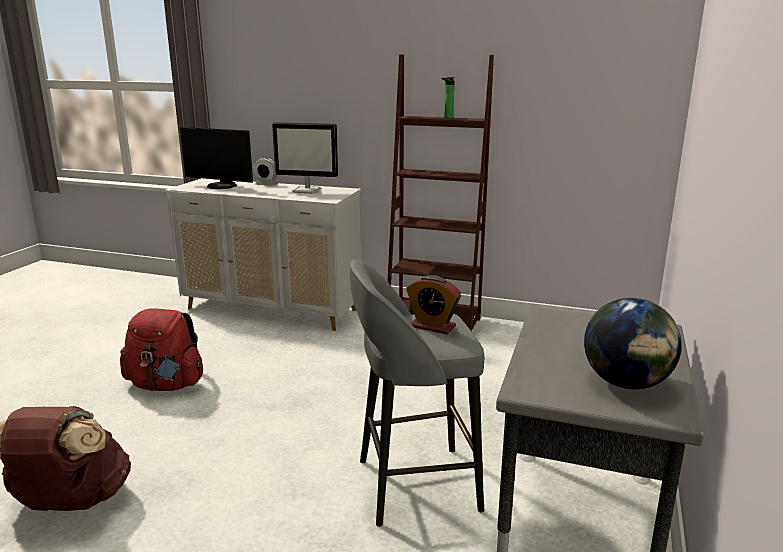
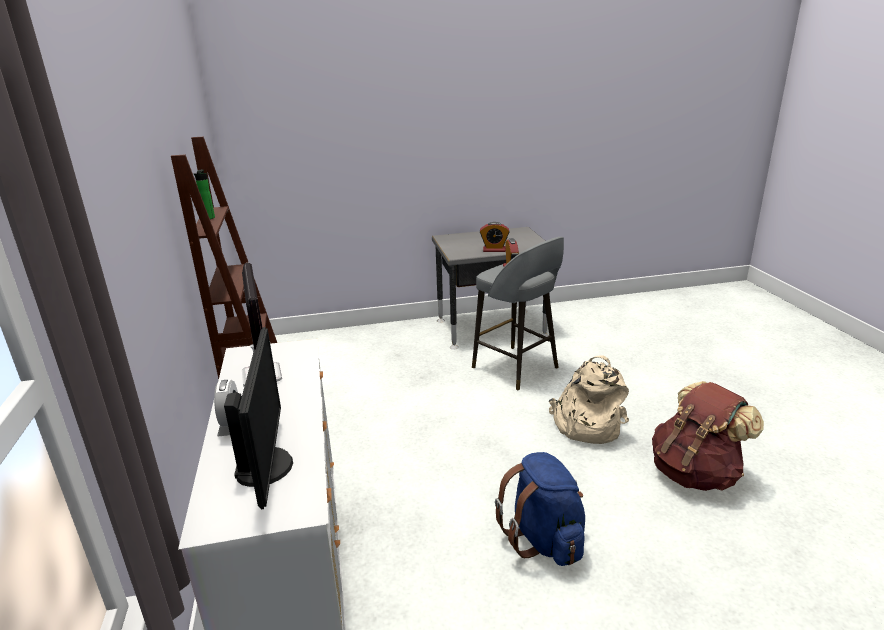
camera: 120 degrees left, 5 degrees up
red backpack [120,308,203,391] -> blue backpack [495,452,585,566]
globe [584,298,682,389] -> none
none -> alarm clock [480,222,510,252]
none -> beige backpack [549,355,629,444]

